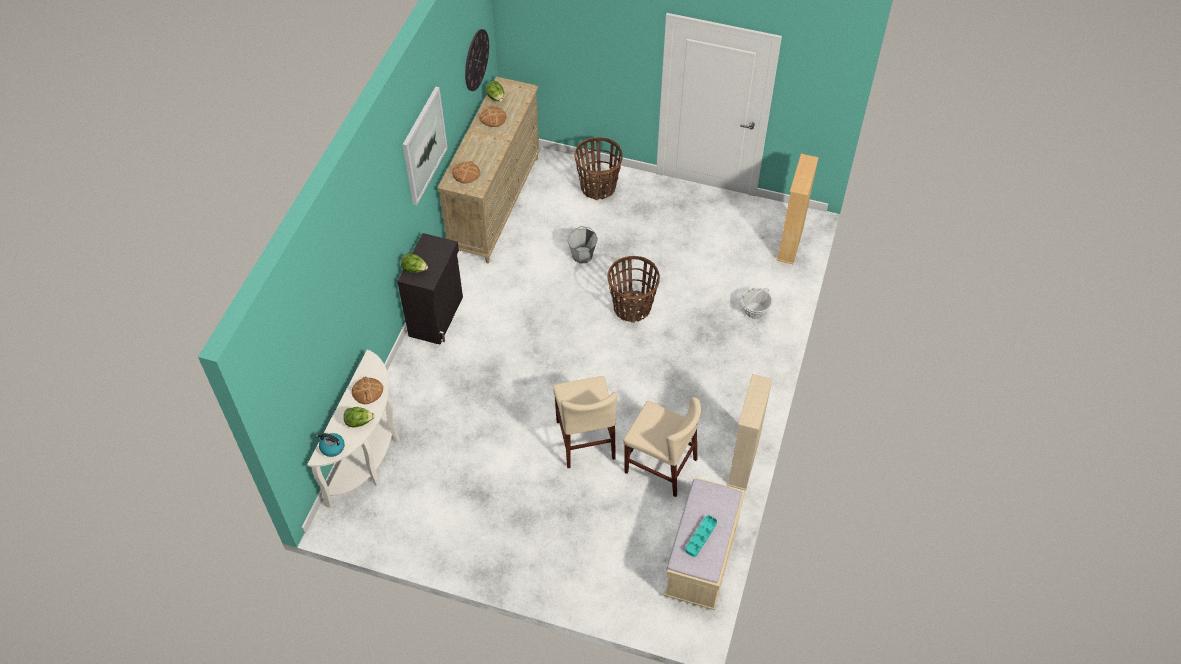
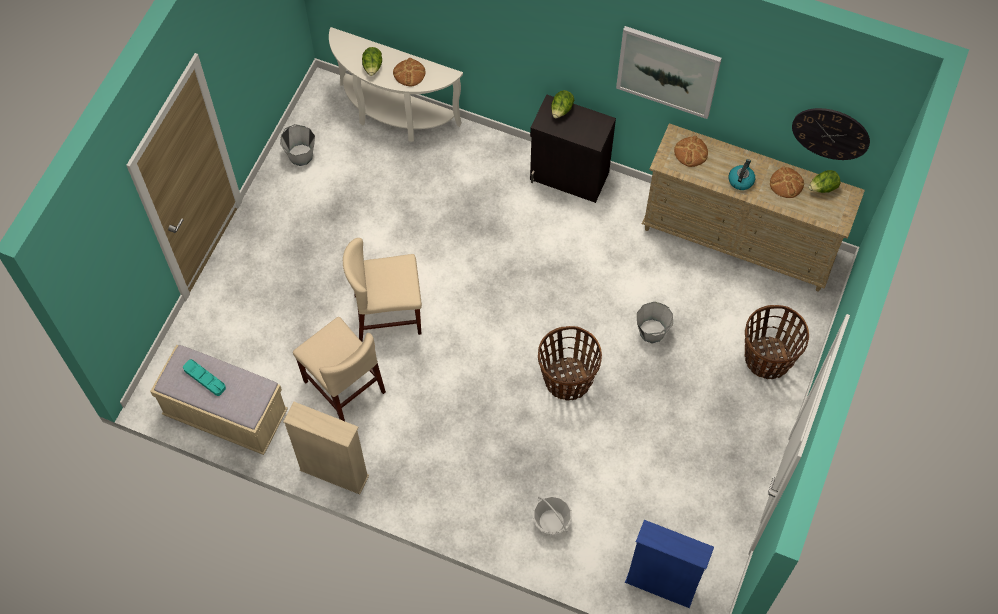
camera: 95 degrees right, 10 degrees up
kettle [315,433,345,457] -> kettle moved to [728,159,755,190]
beige chair [623,397,701,497] -> beige chair turned 75 degrees counterclockwise [293,317,386,421]
beige bookcase [776,154,819,264] -> blue bookcase [625,520,714,608]
none -> grey bucket [280,124,315,166]

